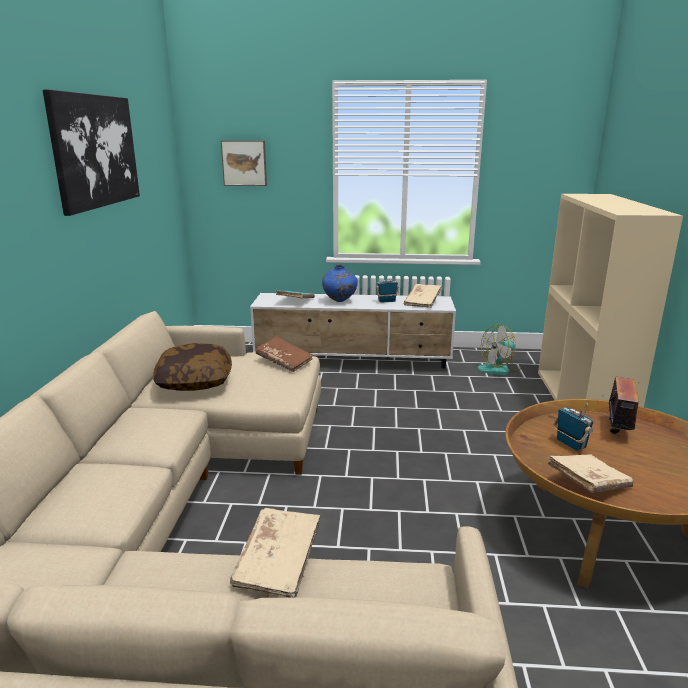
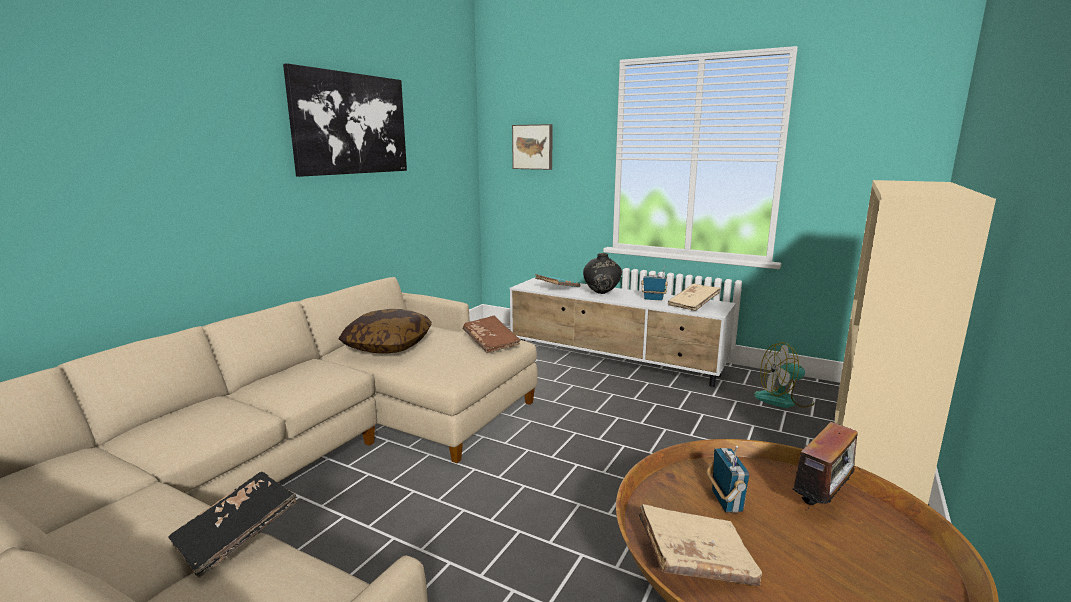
camera: 25 degrees right, 5 degrees down
beige book [230,508,321,598] -> black book [169,472,297,578]
blue vase [322,264,358,302] -> black vase [583,253,622,294]

